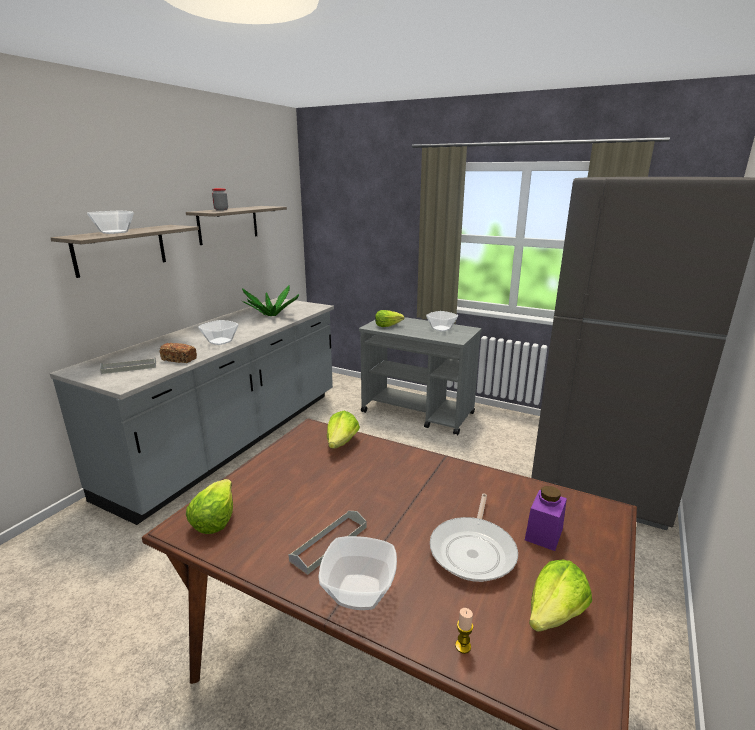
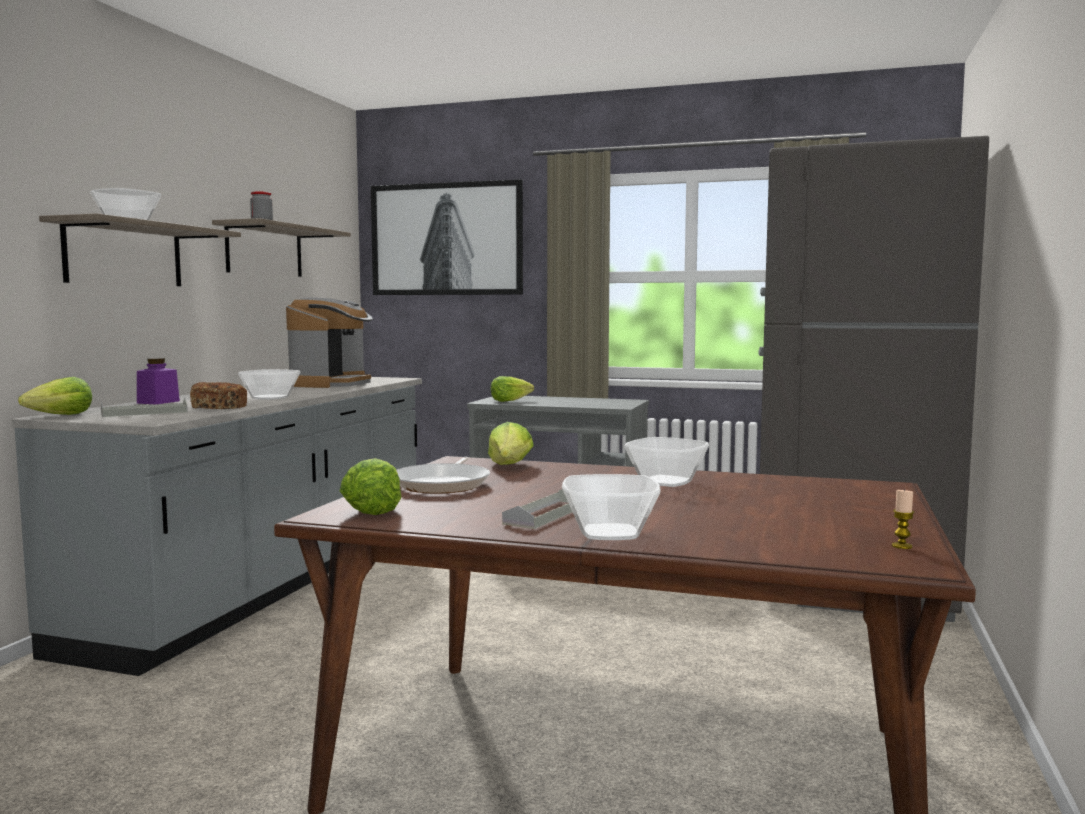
camera: 10 degrees left, 15 degrees down
potted plant [242,285,299,316] -> coffee machine [286,297,373,388]
bowl [426,311,458,331] -> bowl moved to [624,437,709,487]
frying pan [430,493,518,582] -> frying pan moved to [396,457,490,494]
candle [455,608,473,654] -> candle moved to [892,490,914,549]
purple jar [525,486,567,551] -> purple jar moved to [137,358,180,404]
lettuce [529,560,592,632] -> lettuce moved to [18,377,92,415]
none -> picture [371,179,523,295]

